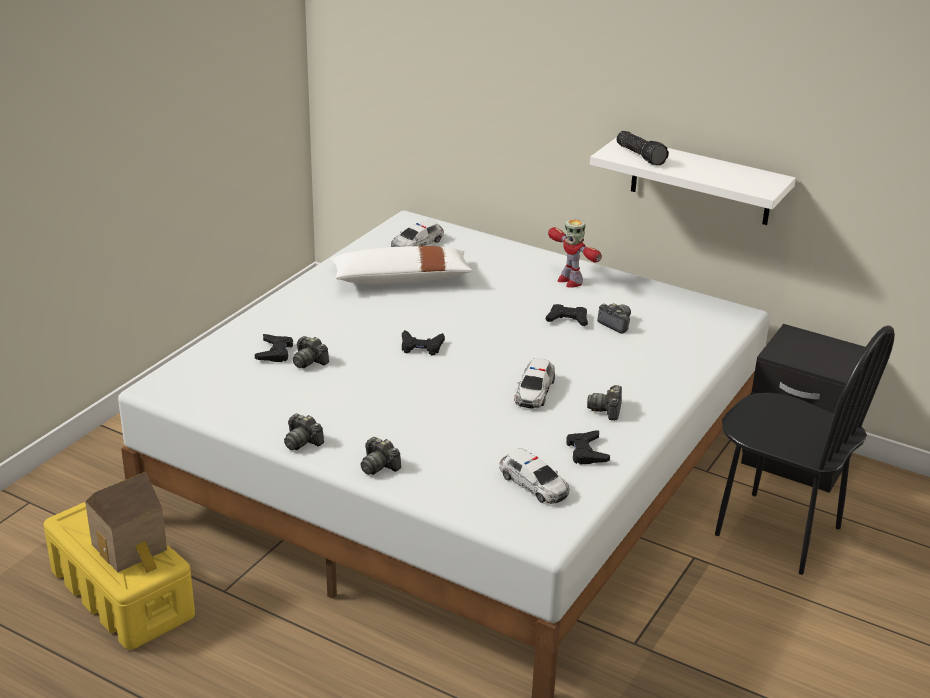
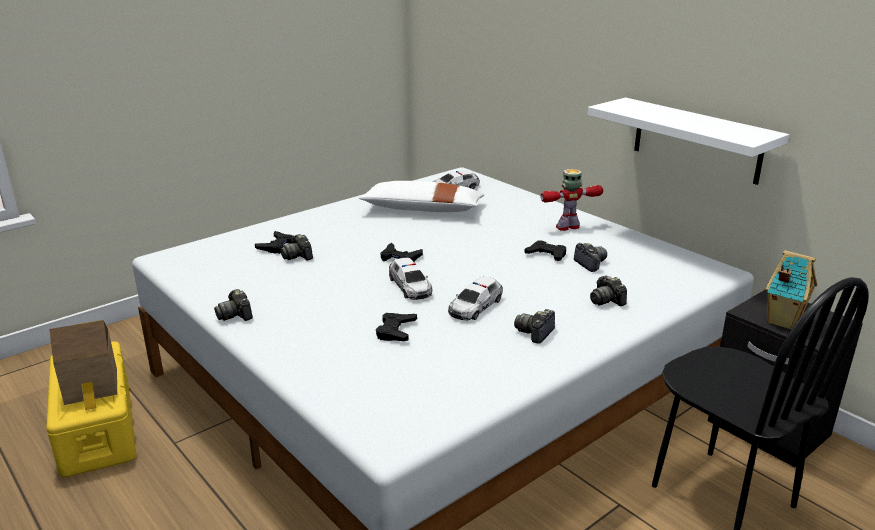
camera: 20 degrees right, 5 degrees down
camera [361,437,401,475] -> camera moved to [590,275,627,306]
toy car [499,448,570,504] -> toy car moved to [389,257,432,300]
toy robot [548,219,602,288] -> toy robot turned 90 degrees clockwise [540,169,603,231]
black game controller [566,430,610,464] -> black game controller moved to [376,313,417,341]
flashlight [616,131,669,165] -> none
none -> toy house [765,250,817,330]

